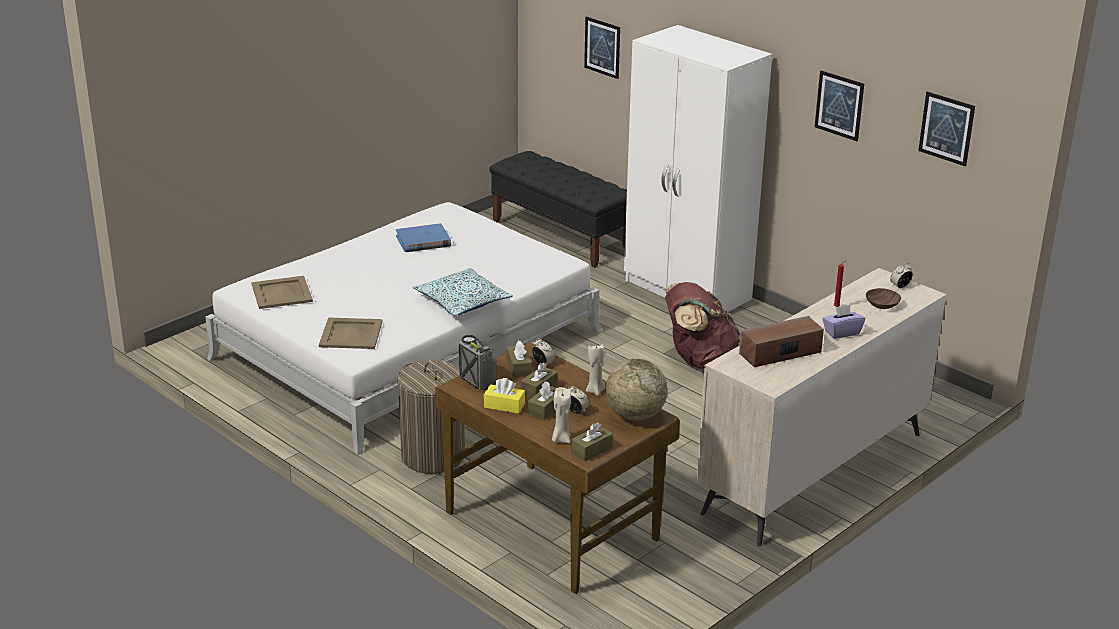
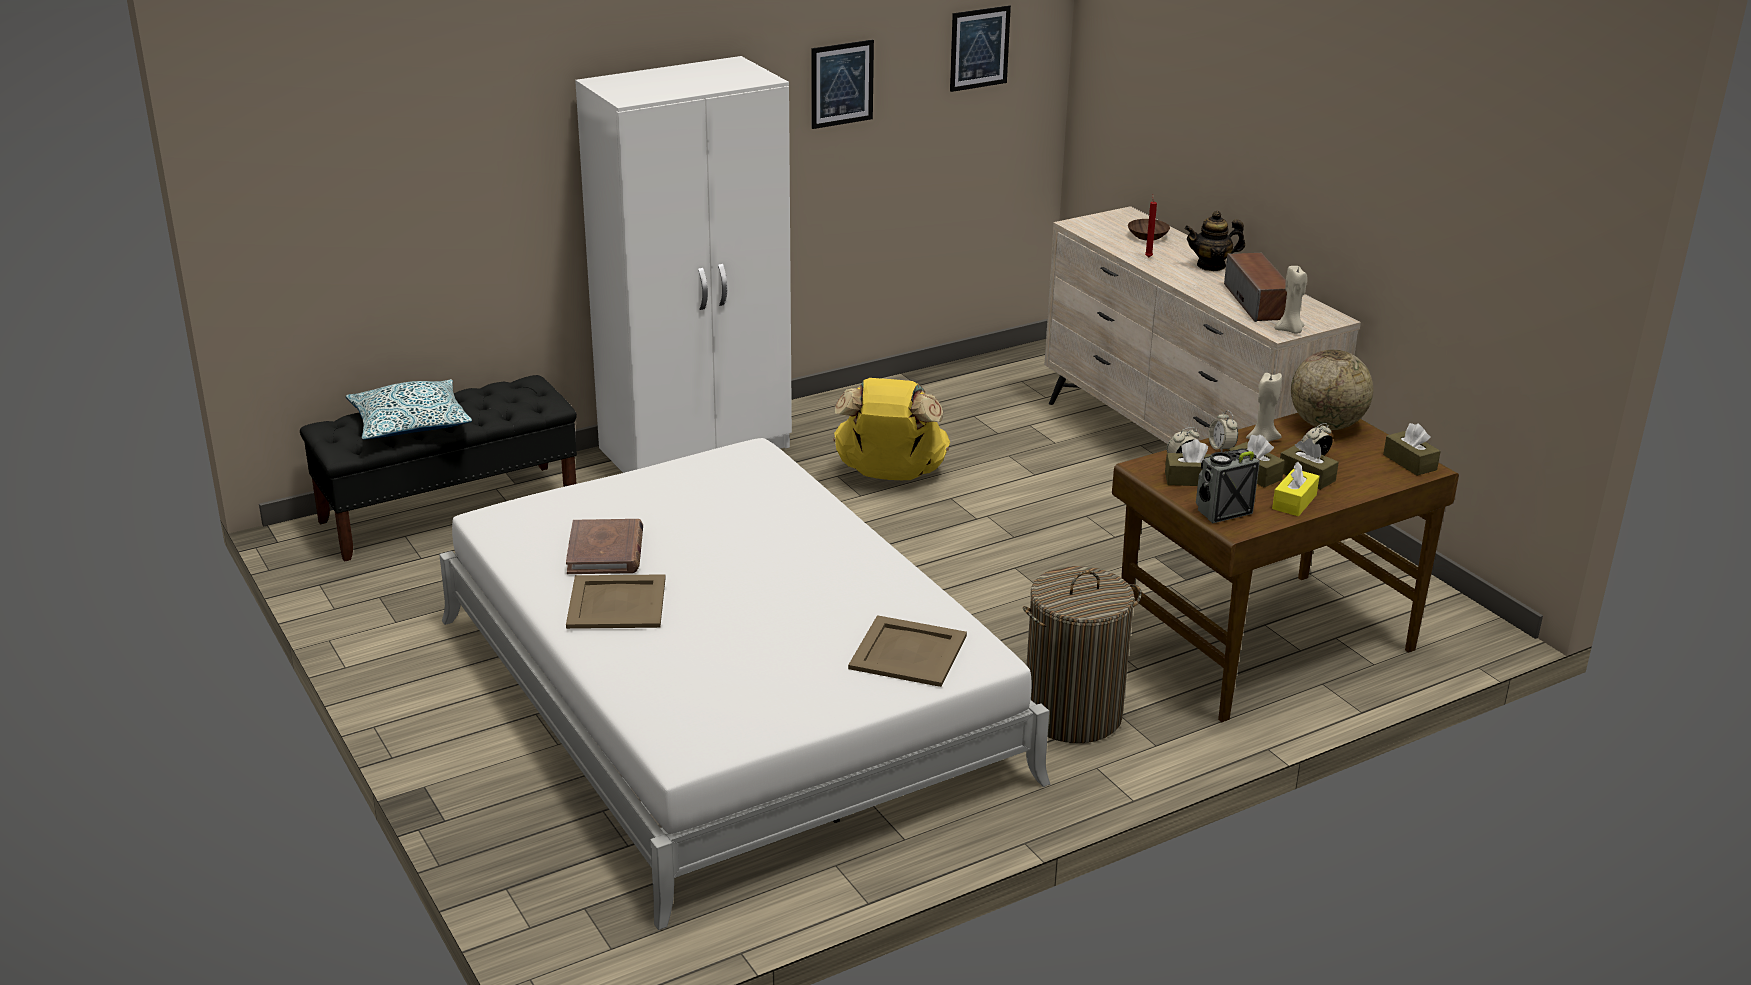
camera: 75 degrees left, 0 degrees up
beige tray [251,276,313,309] -> beige tray moved to [566,574,666,629]
blue book [396,223,451,252] -> brown book [566,519,643,574]
pillow [413,268,513,316] -> pillow moved to [346,379,472,440]
beige candle [552,387,571,443] -> beige candle moved to [1275,266,1307,334]
picture [584,16,620,79] -> none
brown backpack [665,282,740,369] -> yellow backpack [833,378,950,480]
purple tissue box [822,305,865,339] -> teapot [1185,211,1245,271]
alarm clock [890,263,913,288] -> alarm clock moved to [1208,410,1238,452]

